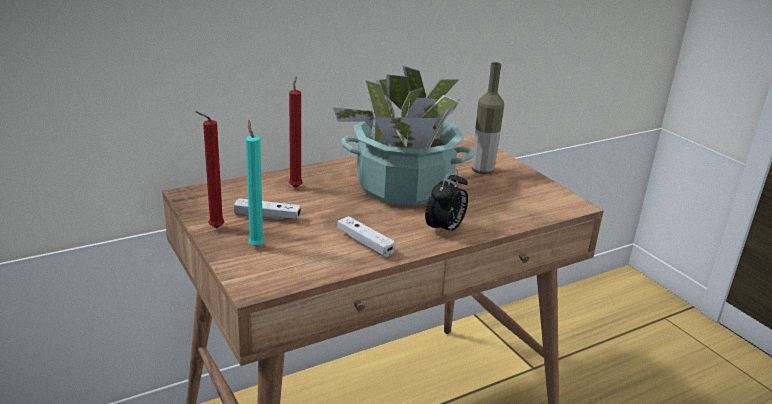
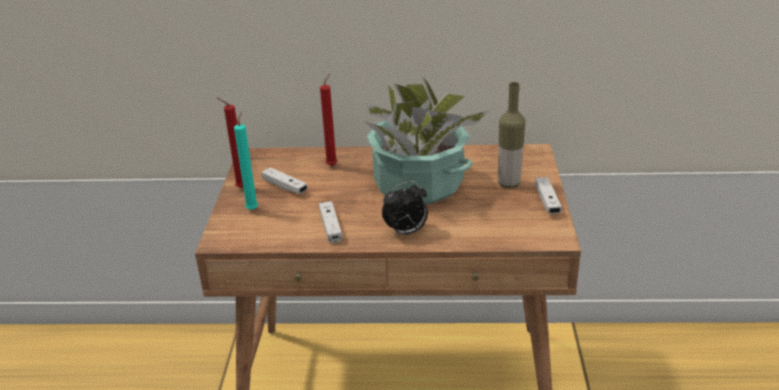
camera: 35 degrees right, 5 degrees up
none -> white game controller [535,177,562,214]

